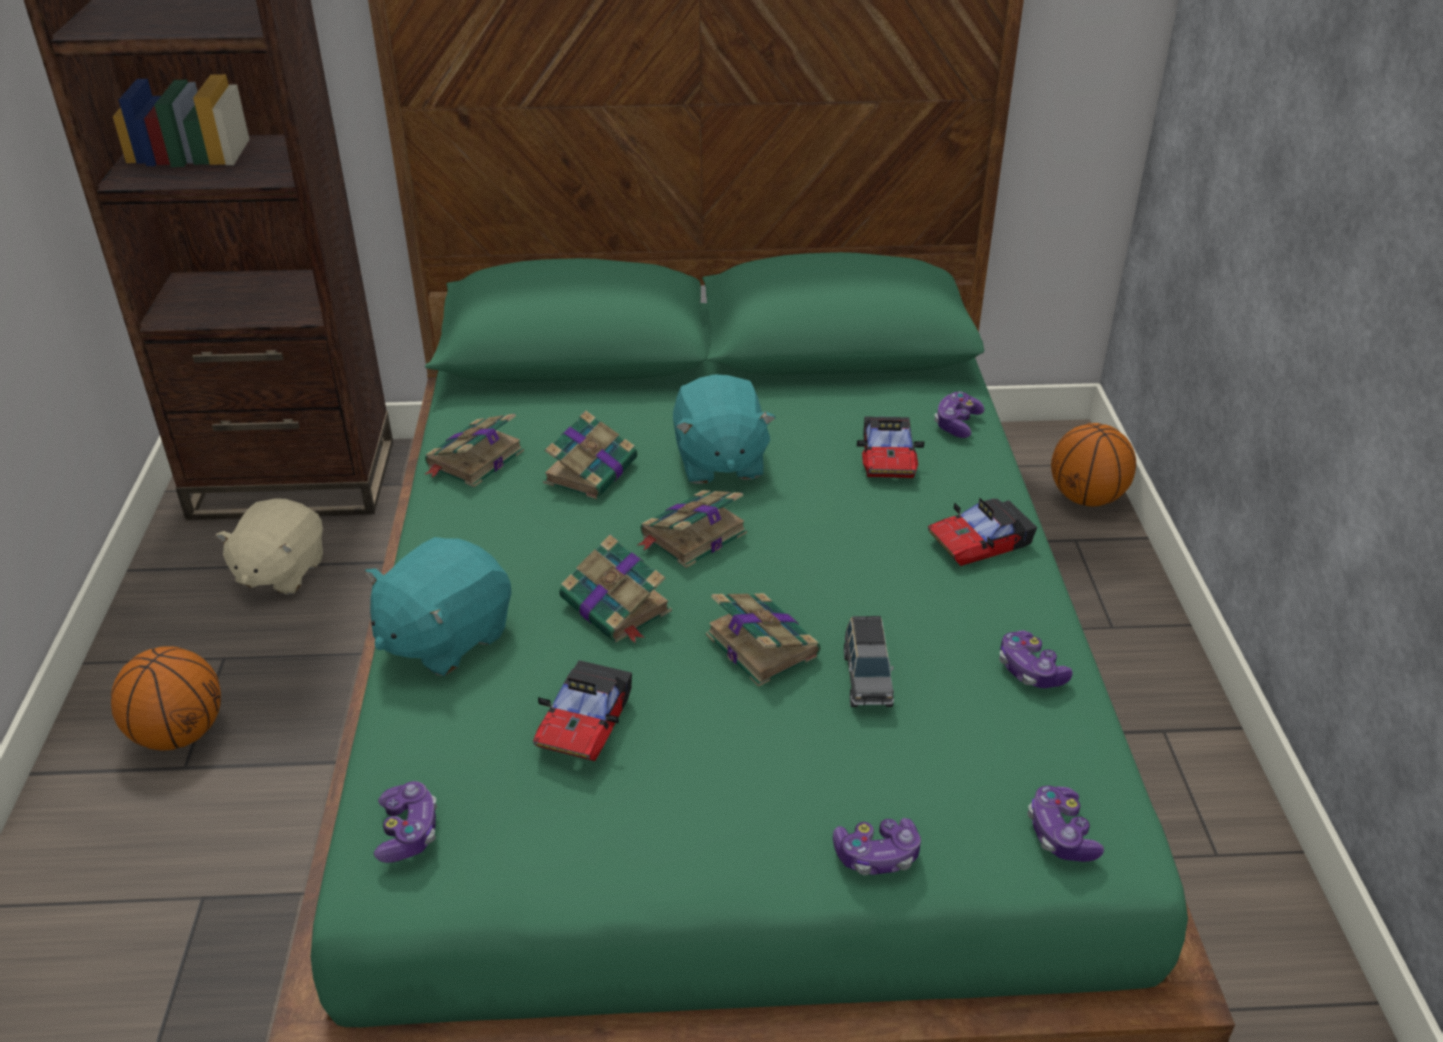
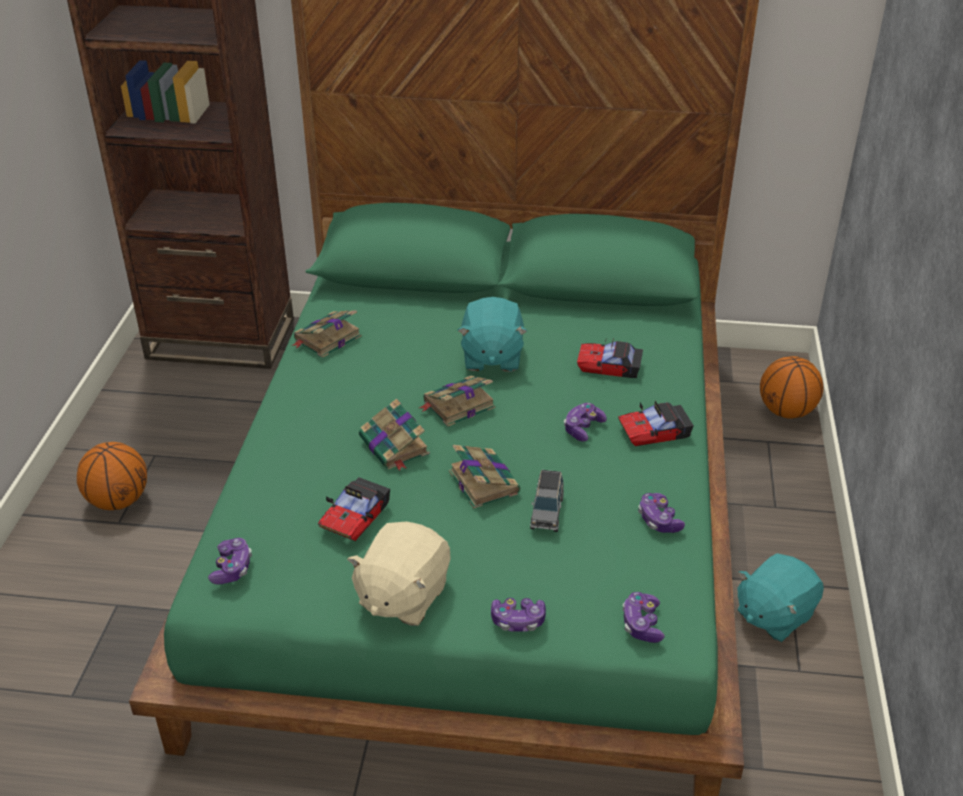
camera: 10 degrees right, 0 degrees up
beige plush toy [215,498,323,595] -> beige plush toy moved to [347,522,451,626]
turquoise plush toy [365,537,512,676] -> turquoise plush toy moved to [737,553,824,642]
book [543,411,637,499] -> none
toy car [857,416,924,478] -> toy car turned 90 degrees clockwise [577,337,643,378]
game controller [934,391,985,438] -> game controller moved to [564,403,607,442]

